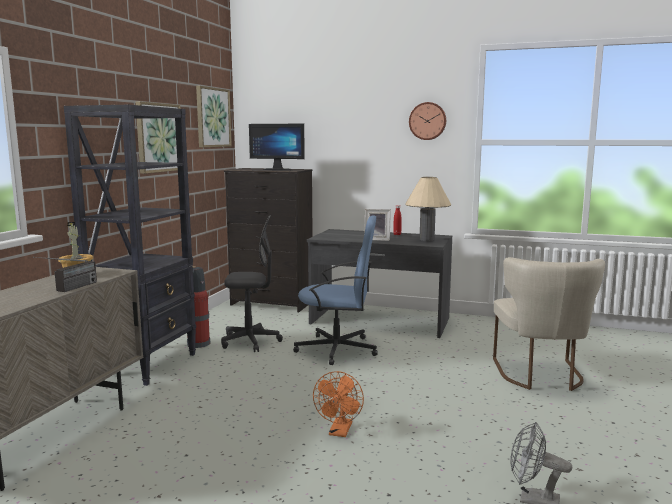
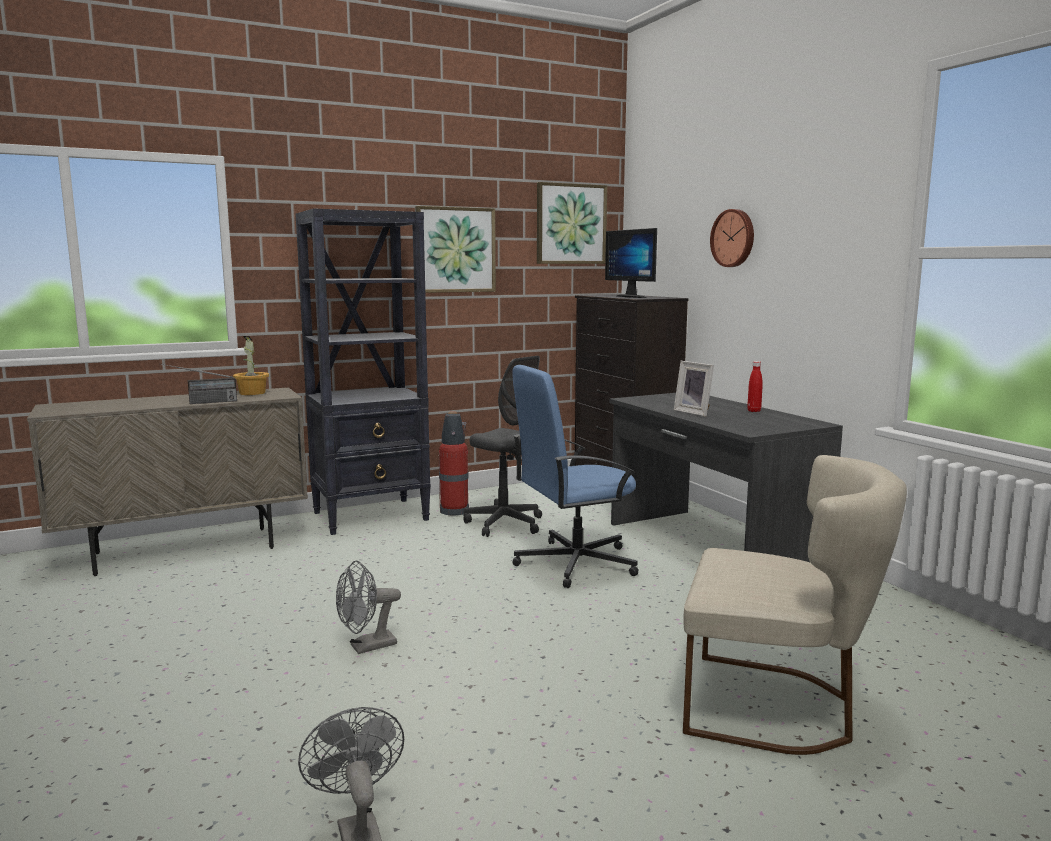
camera: 45 degrees right, 0 degrees up
blue office chair [293,215,378,365] -> blue office chair turned 105 degrees clockwise [512,365,639,588]
orange fan [313,371,364,437] -> grey fan [336,561,401,654]
beige table lamp [405,177,451,241] -> none
wall clock [409,102,446,140] -> wall clock moved to [710,209,754,267]
beige chair [493,257,605,391] -> beige chair turned 120 degrees counterclockwise [683,455,907,755]

